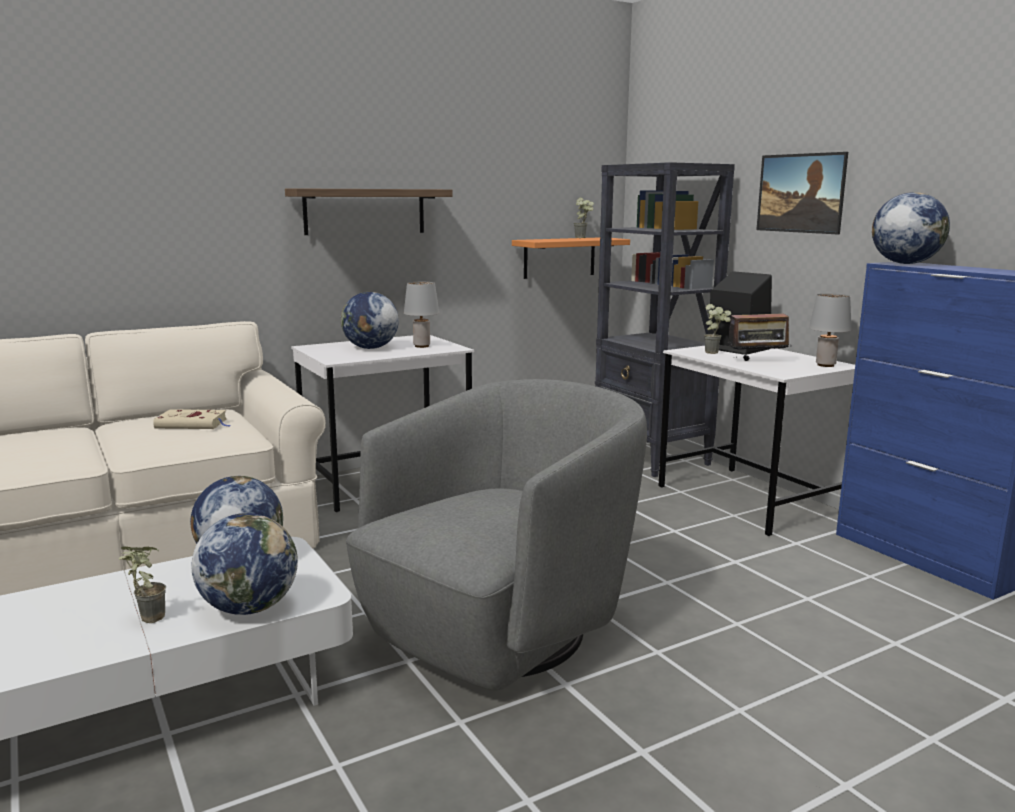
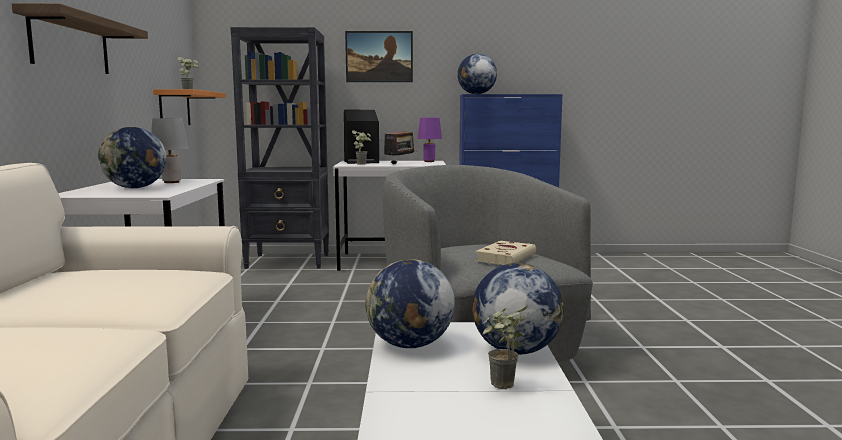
camera: 60 degrees left, 5 degrees down
beige book [153,409,231,429] -> beige book moved to [475,241,536,265]
grey table lamp [809,294,851,367] -> purple table lamp [417,118,442,162]

